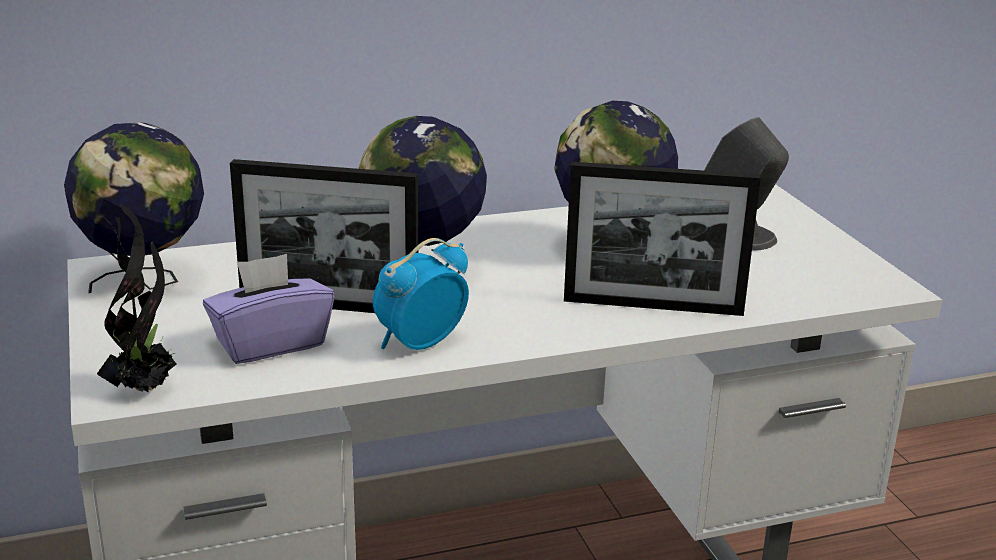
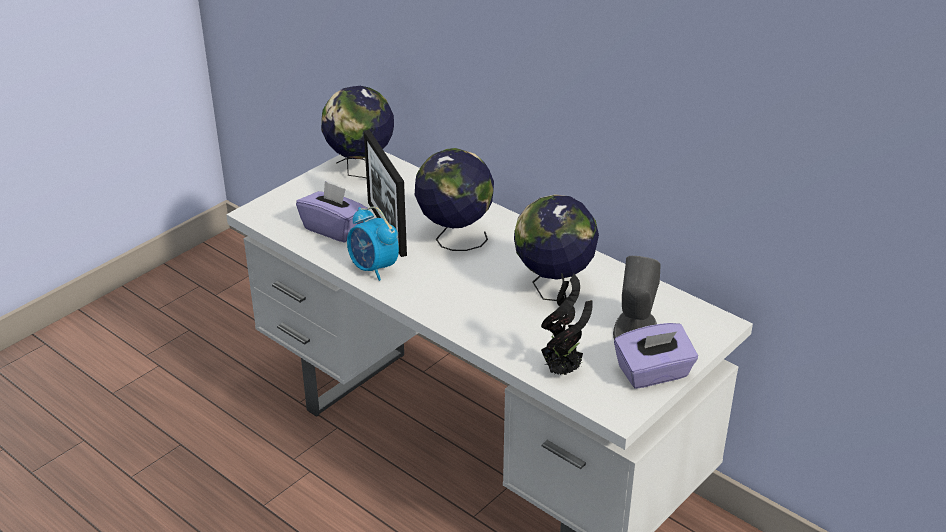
camera: 60 degrees right, 10 degrees up
potted plant [97,203,176,392] -> potted plant moved to [541,273,593,375]
alarm clock [373,238,469,350] -> alarm clock turned 150 degrees counterclockwise [347,207,399,281]
picture frame [564,162,761,316] -> none
none -> purple tissue box [614,323,698,389]

